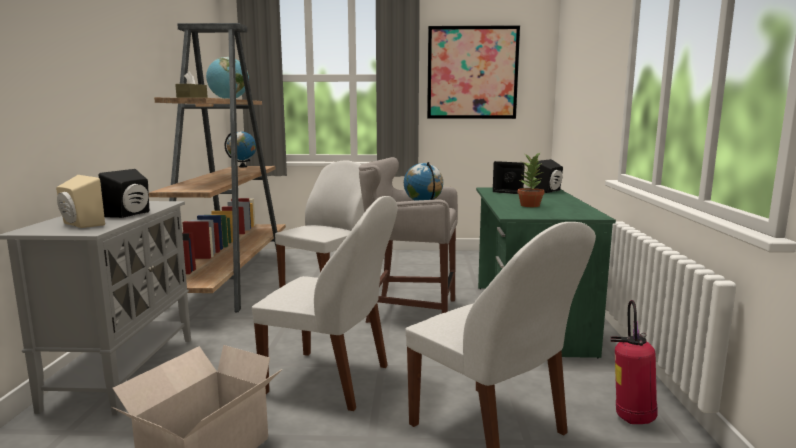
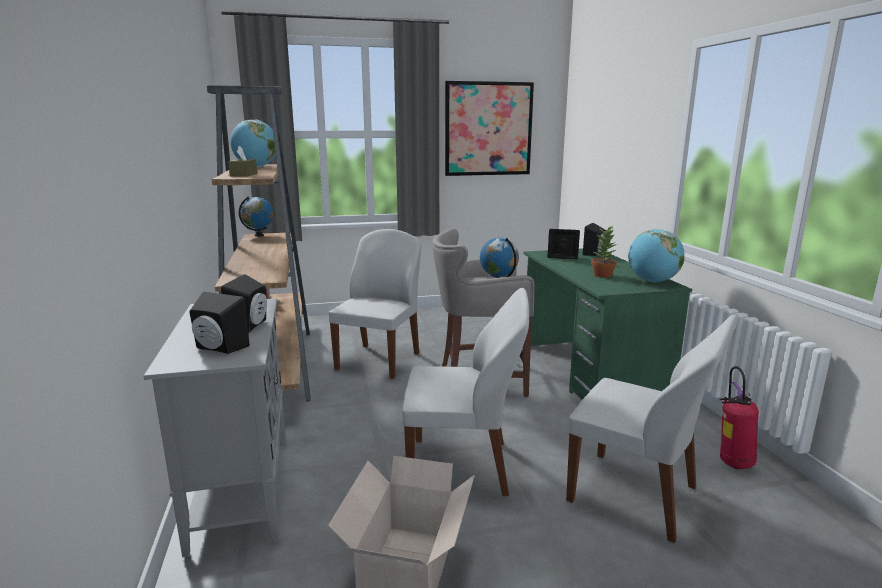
camera: 15 degrees left, 5 degrees up
beige speaker [56,175,105,228] -> black speaker [189,292,250,354]
none -> globe [628,229,685,282]

